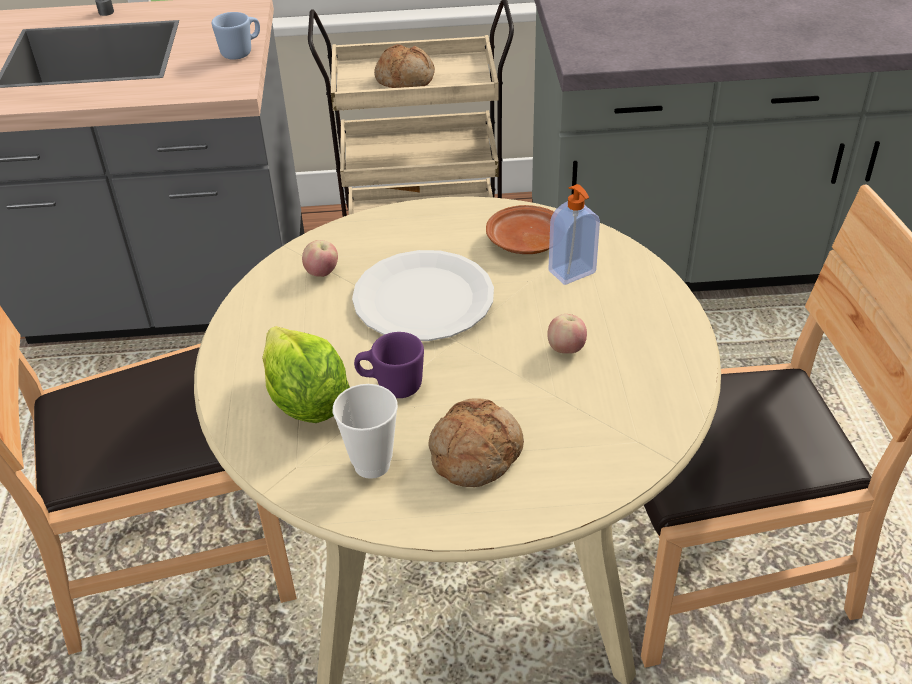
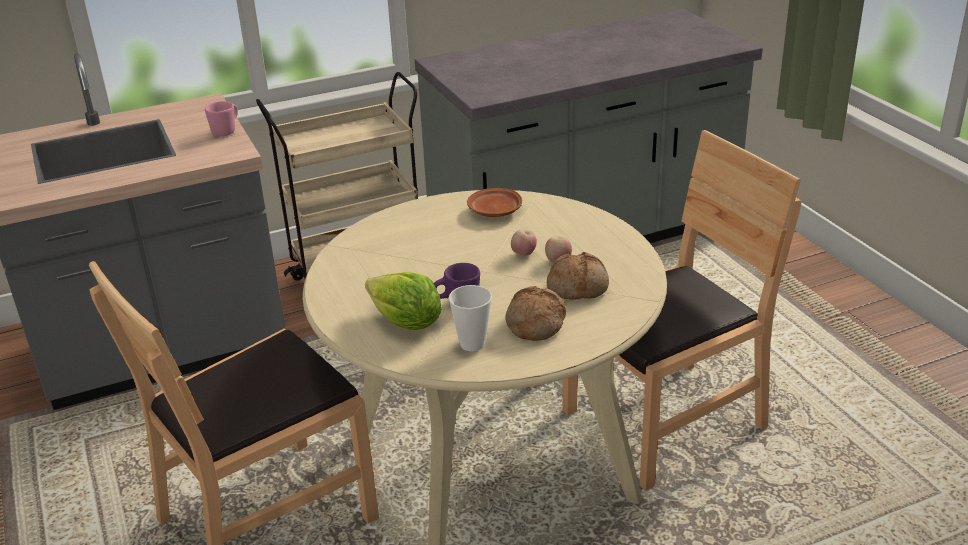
camera: 20 degrees left, 10 degrees down
blue mug [212,12,260,60] -> pink mug [205,101,238,136]
apple [302,240,338,277] -> apple moved to [511,229,537,256]
white plate [352,250,494,341] -> none
bread [374,44,435,88] -> bread moved to [547,252,609,300]
soap dispenser [548,184,600,285] -> none

